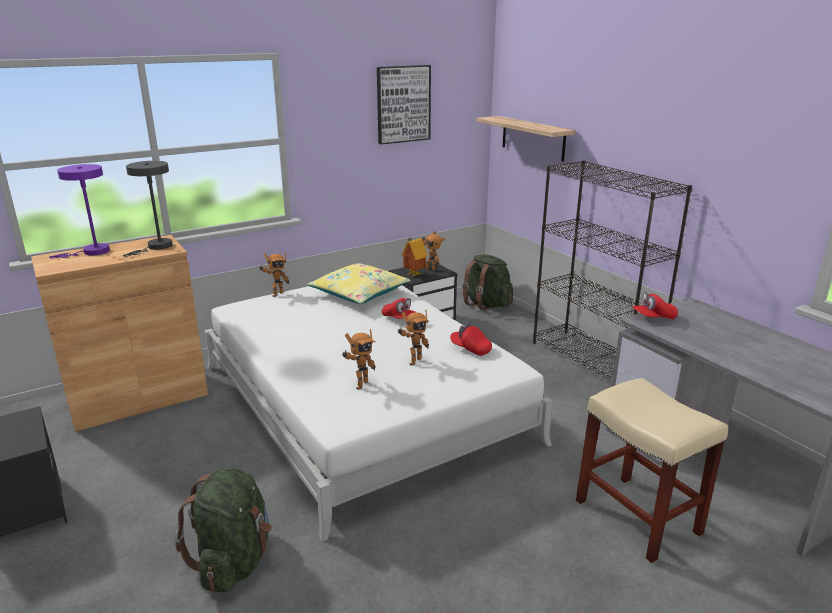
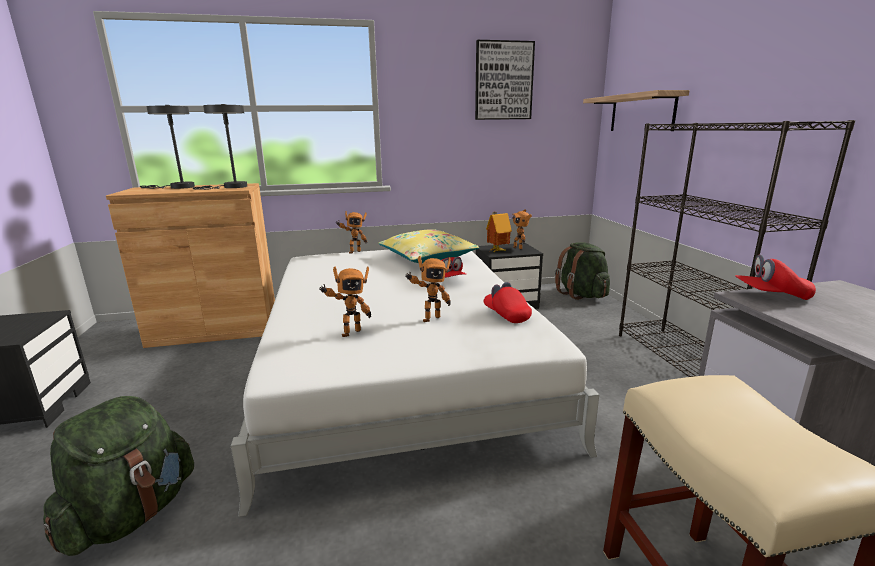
camera: 20 degrees right, 5 degrees down
purple table lamp [49,164,110,259] -> grey table lamp [140,105,195,189]

